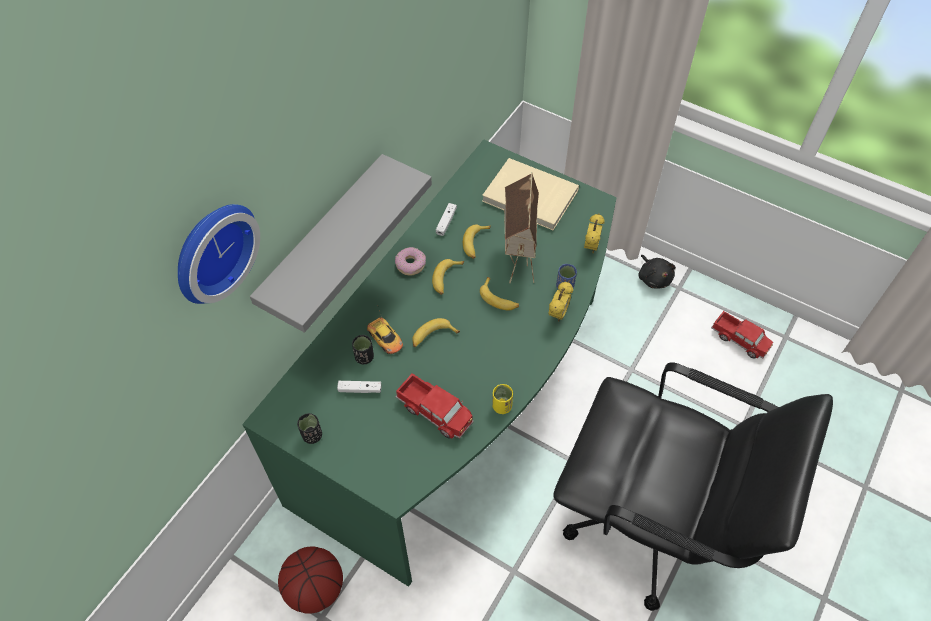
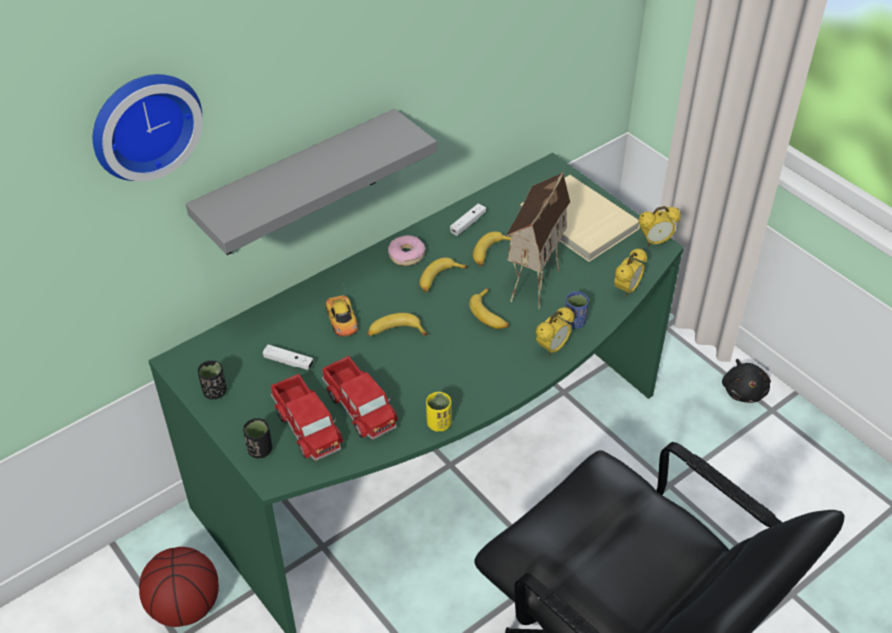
camera: 20 degrees right, 10 degrees down
black cup [352,335,374,364] -> black cup moved to [243,418,272,458]
toy truck [711,311,773,359] -> toy truck moved to [271,374,343,461]
none -> alarm clock [638,206,681,246]

